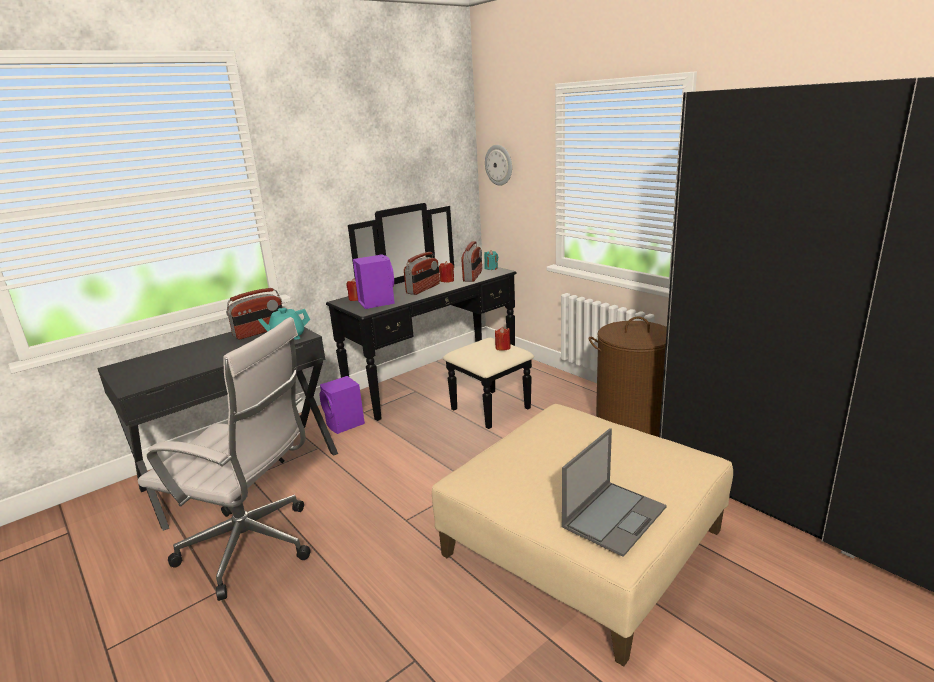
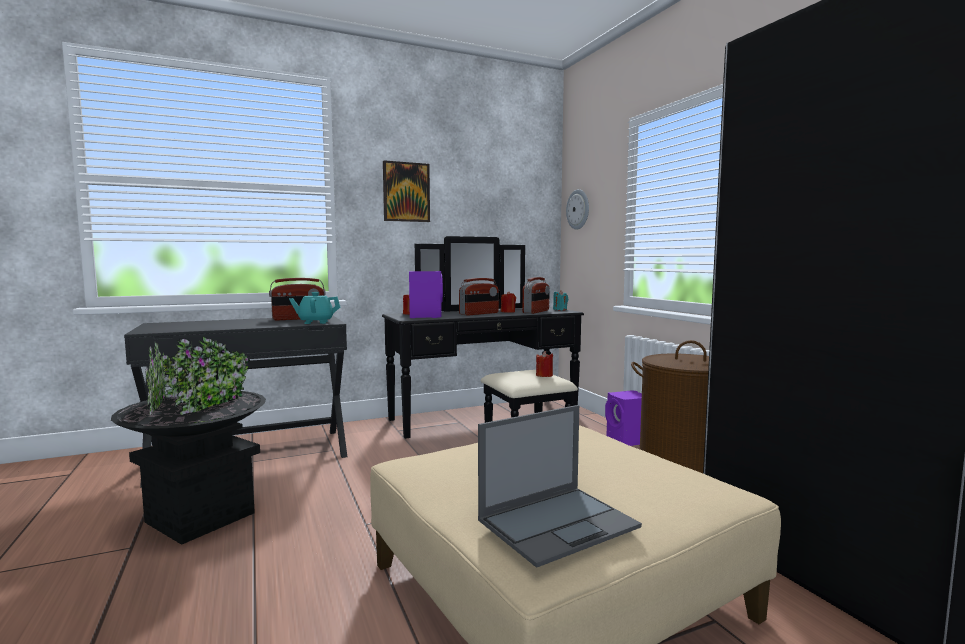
camera: 15 degrees right, 15 degrees down
white office chair [138,317,311,601] -> black planter [111,336,266,545]
purple speaker [319,376,365,434] -> purple speaker moved to [605,390,642,446]
none -> picture [383,160,430,222]

